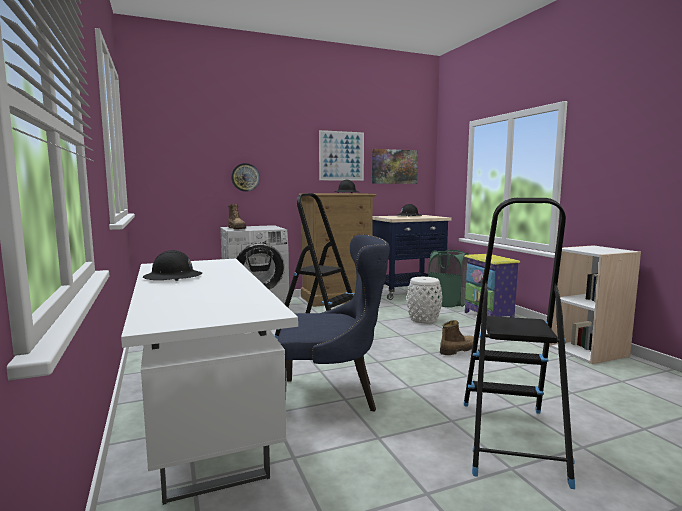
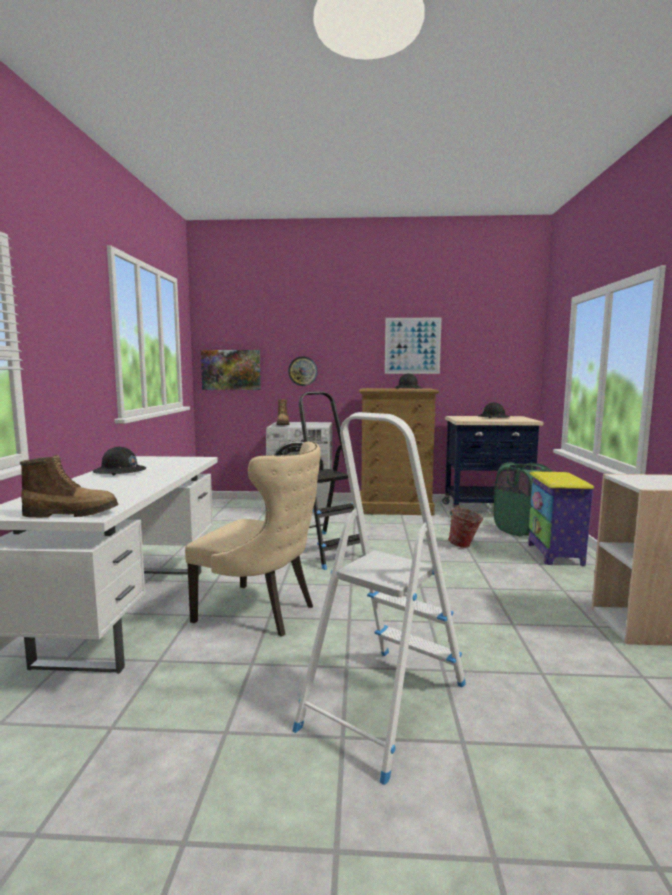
camera: 25 degrees right, 0 degrees up
blue chair [278,234,390,412] -> beige chair [185,441,321,637]
picture [372,149,418,184] -> picture moved to [201,350,261,390]
white stool [407,277,442,323] -> bucket [448,505,483,548]
boot [440,320,474,355] -> boot moved to [20,455,118,518]
black step ladder [464,198,575,489] -> white step ladder [292,412,466,785]

